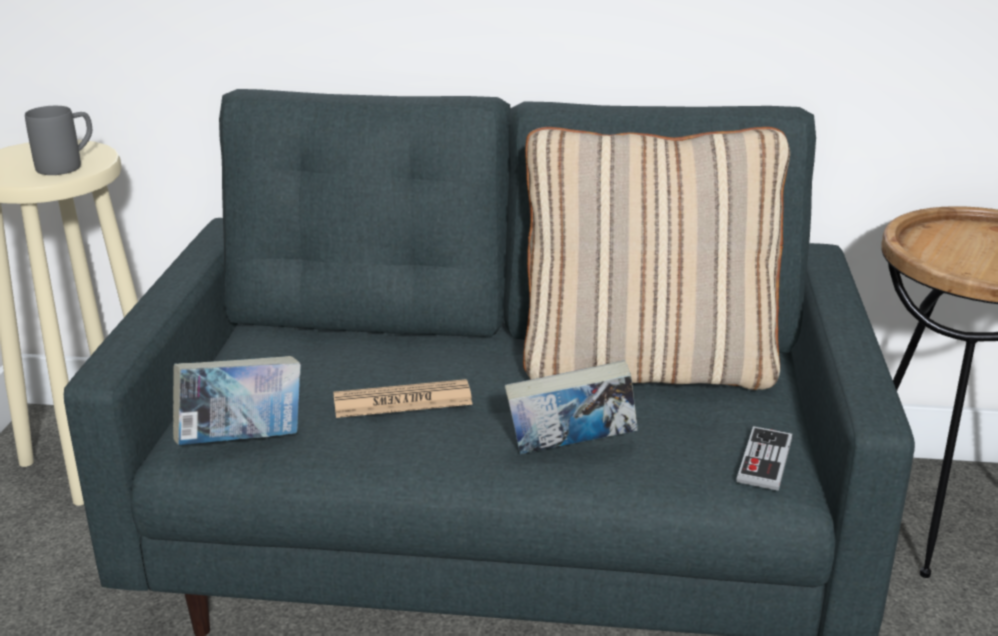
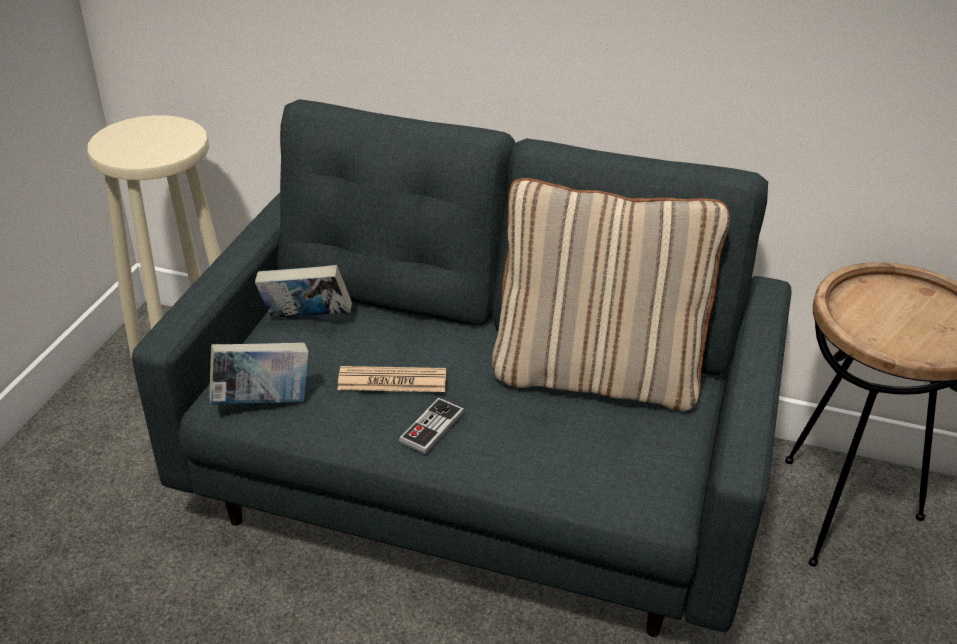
camera: 10 degrees right, 10 degrees up
grey mug [25,106,92,175] -> none
book [504,360,638,454] -> book moved to [255,265,352,318]
game controller [737,426,792,491] -> game controller moved to [399,398,464,455]

